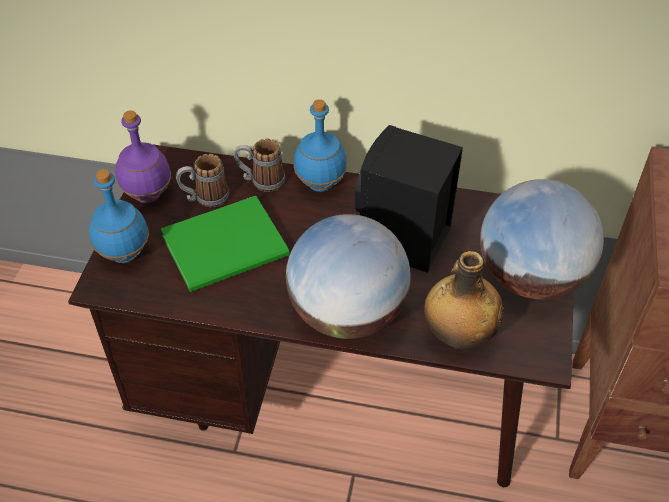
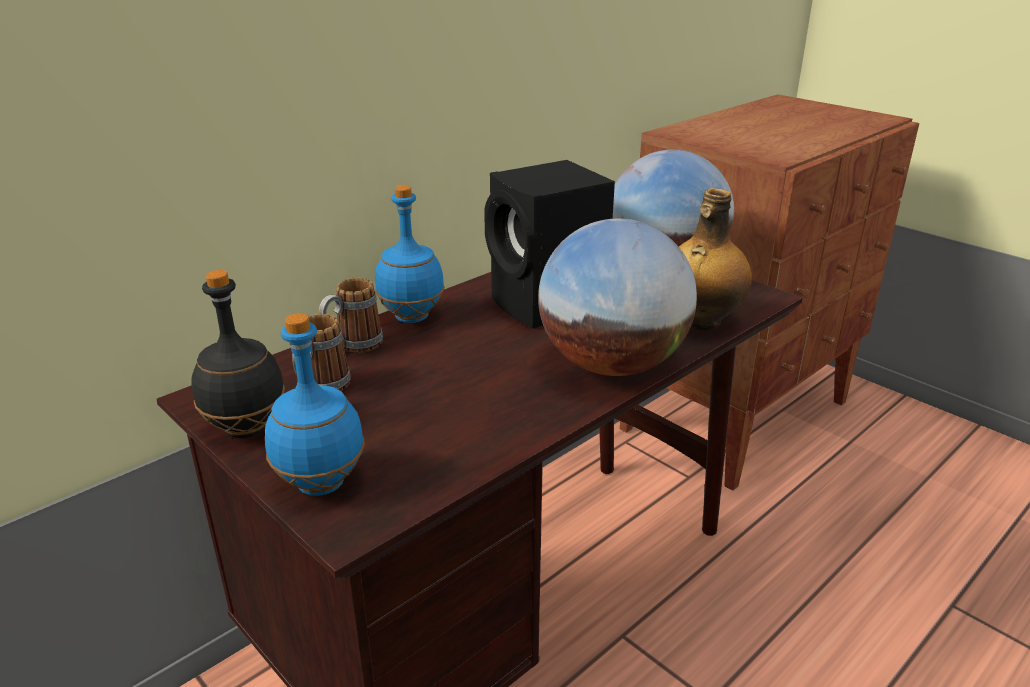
camera: 55 degrees left, 20 degrees down
purple bottle [116,110,171,203] -> black bottle [191,270,285,438]
green book [161,196,290,292] -> none

